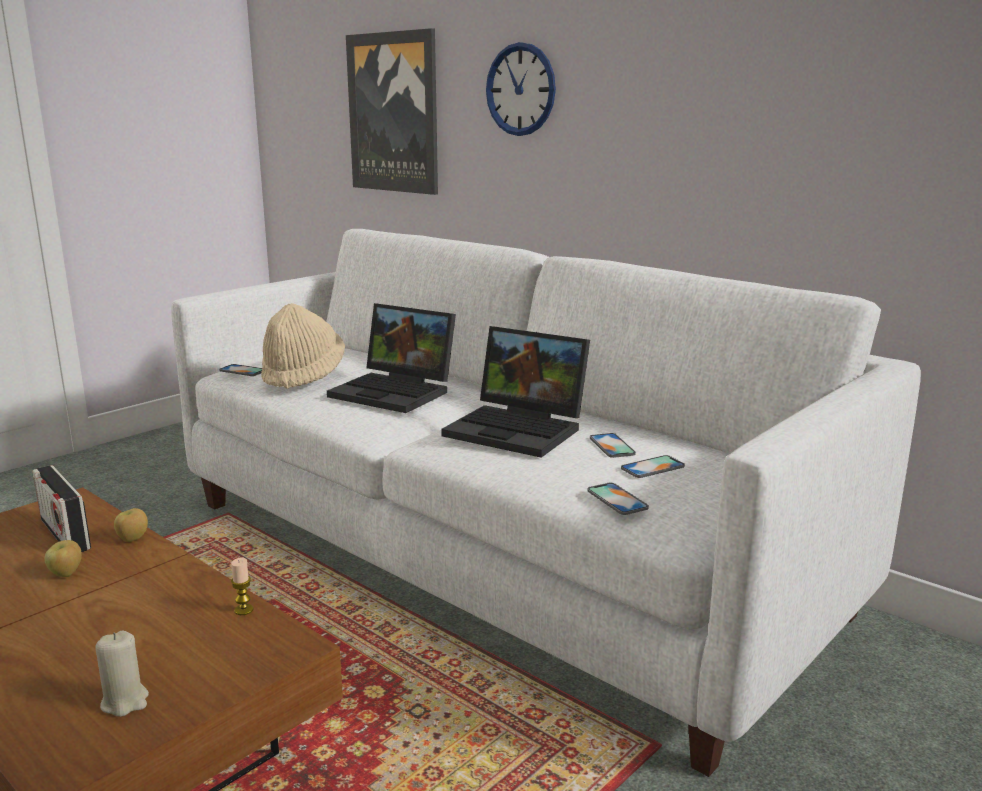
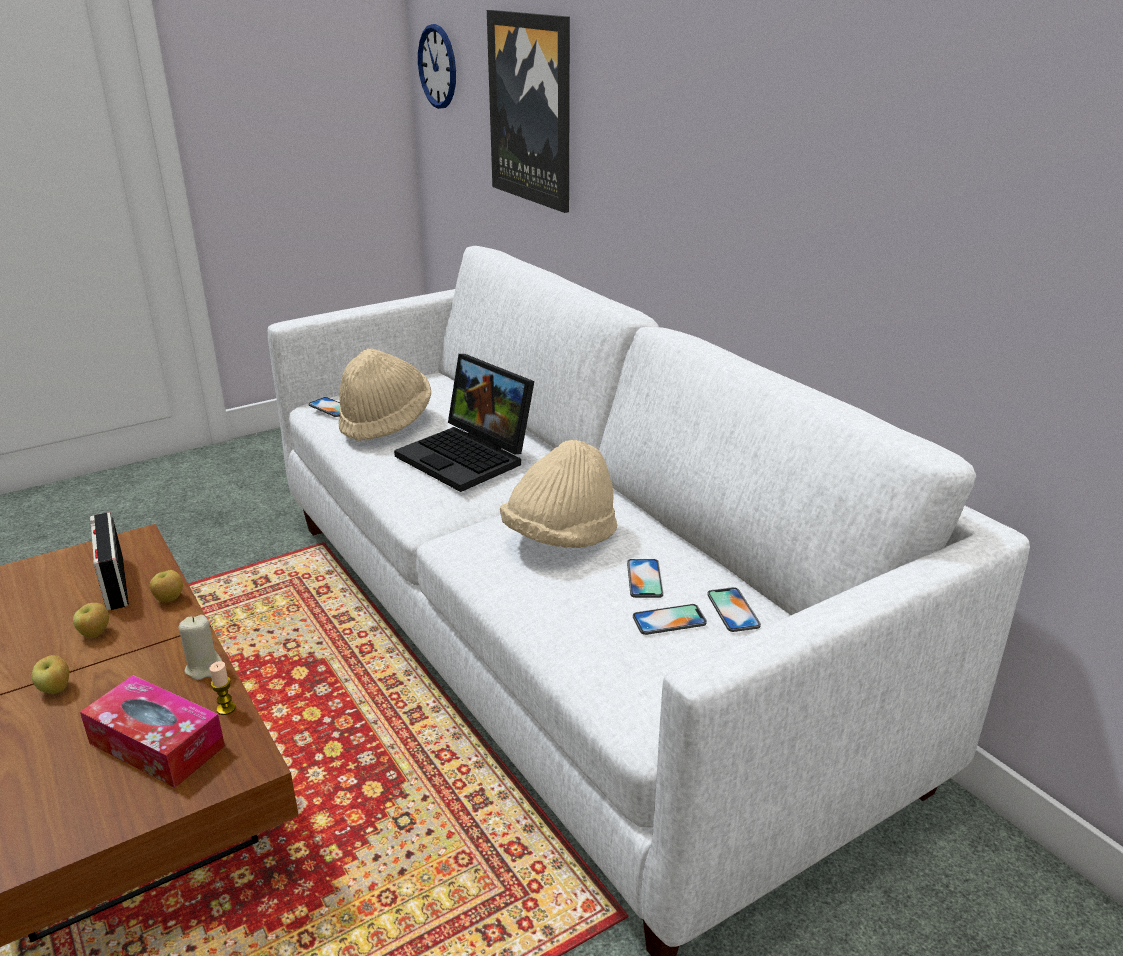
camera: 15 degrees right, 10 degrees up
beige candle [95,631,149,717] -> beige candle moved to [179,615,222,680]
laptop [442,326,590,458] -> beige hat [500,440,617,548]
wall clock [486,42,556,136] -> wall clock moved to [418,24,456,109]
phone [587,483,649,515] -> phone moved to [707,587,761,632]
none -> apple [32,655,69,694]
none -> tissue box [80,675,225,788]

